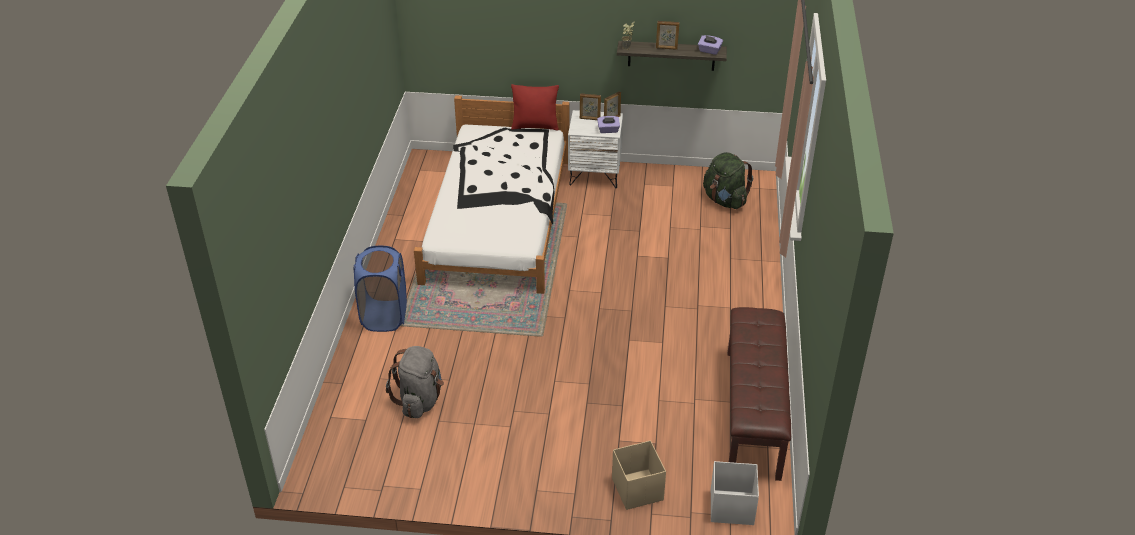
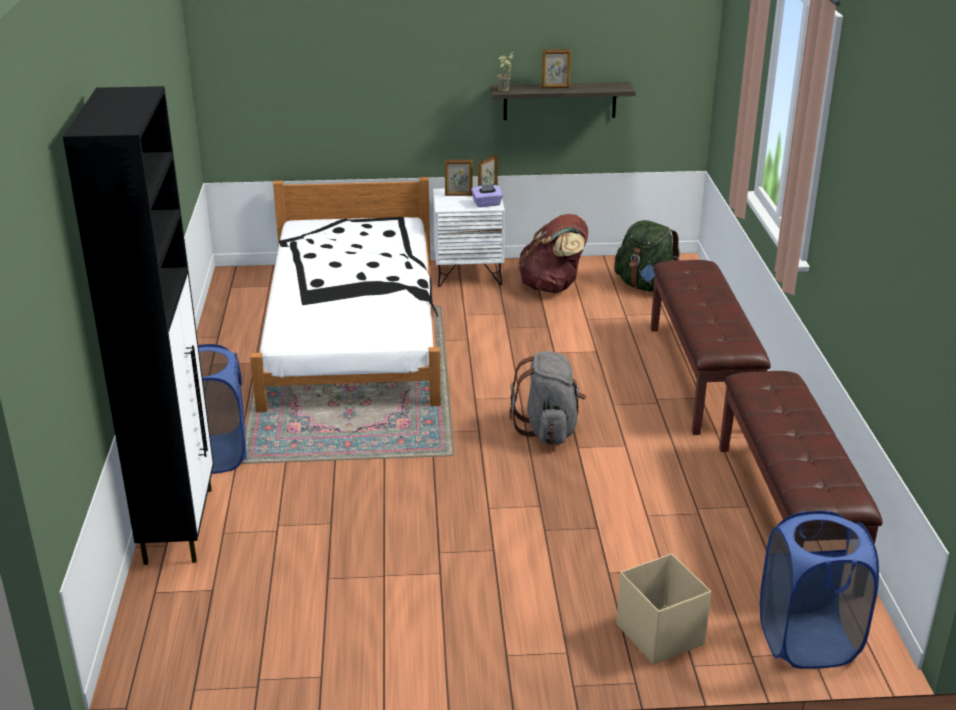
camera: 10 degrees left, 10 degrees down
grey backpack [386,346,444,418] -> grey backpack moved to [510,351,586,445]
red pillow [511,84,559,130] -> none
purple tissue box [698,35,723,55] -> none
white storage box [711,461,759,525] -> blue laundry basket [760,510,879,669]
none -> black cabinet [63,86,214,565]
none -> brown backpack [518,214,588,293]
none -> brown bench [650,260,771,435]

